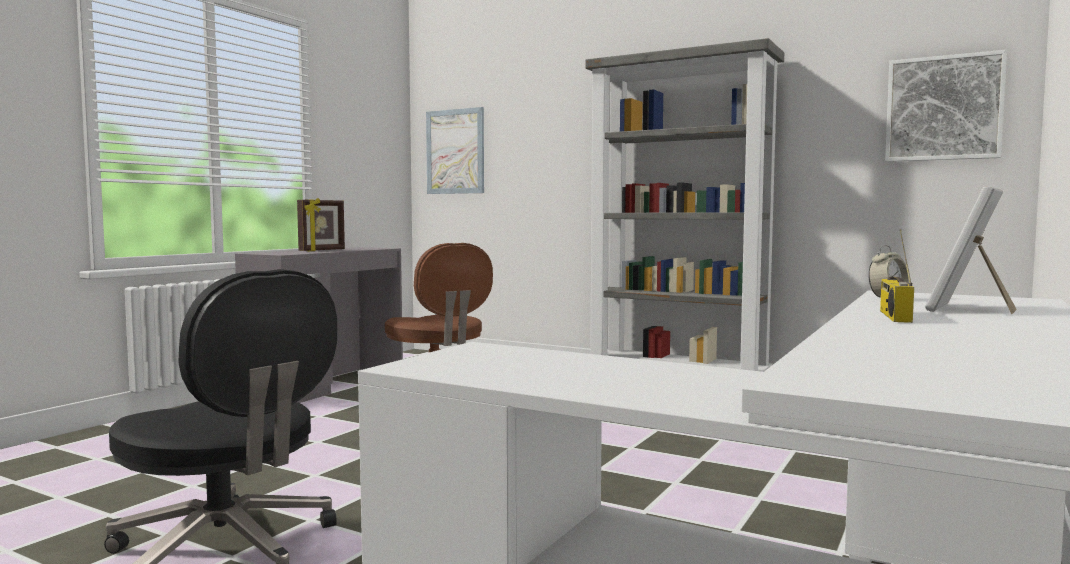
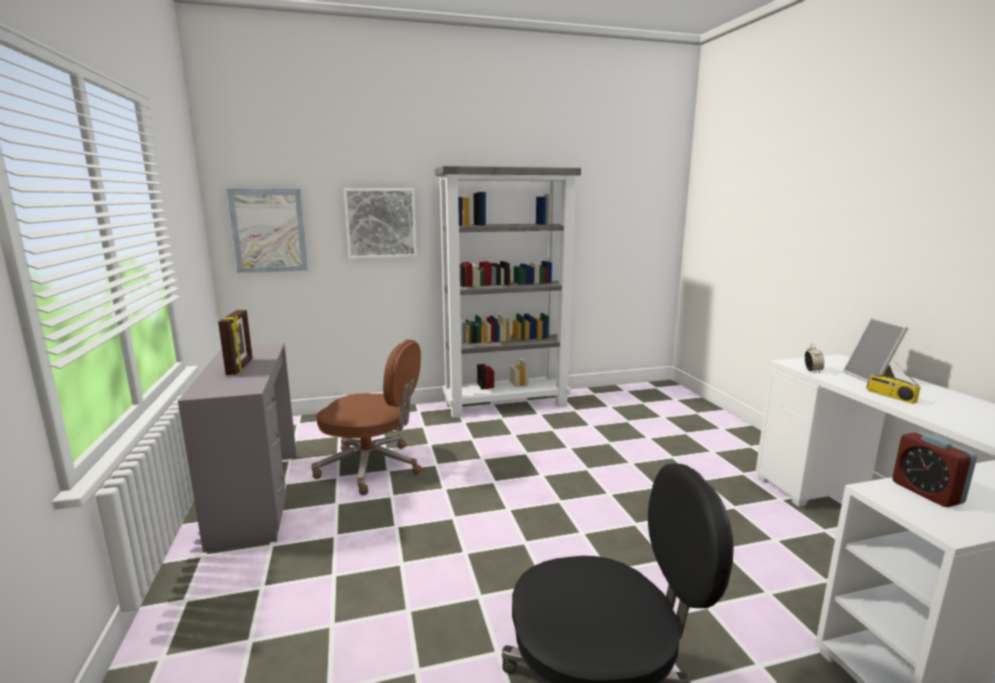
camera: 45 degrees left, 10 degrees up
picture [885,50,1007,162] -> picture moved to [344,188,417,259]
none -> alarm clock [892,432,977,507]

